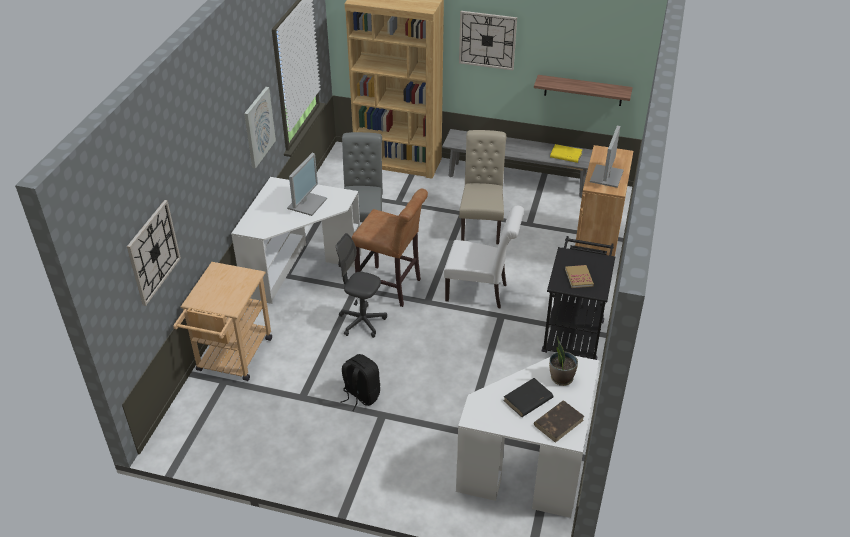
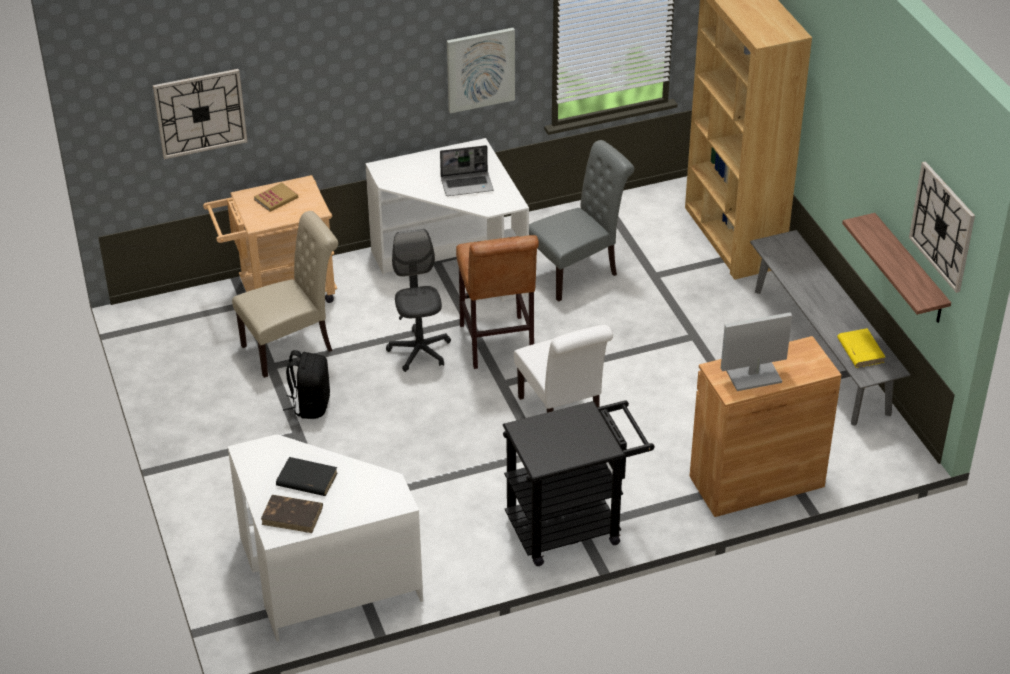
camera: 55 degrees right, 0 degrees up
monitor [287,153,327,216] -> laptop [440,145,494,196]
wall clock [459,11,517,70] -> wall clock moved to [909,161,975,293]
beige chair [459,130,506,244] -> beige chair moved to [232,211,338,378]
potted plant [549,336,578,386] -> none
book [565,265,594,288] -> book moved to [254,183,298,212]

